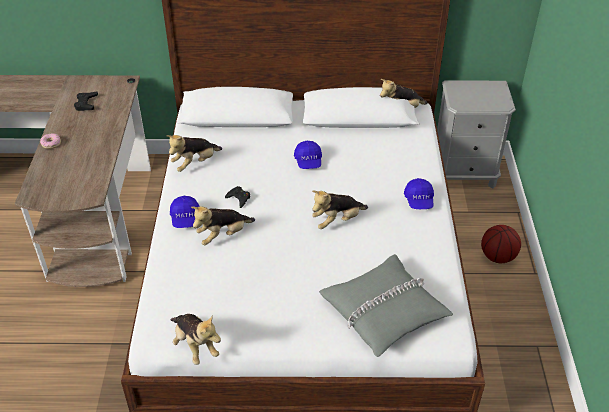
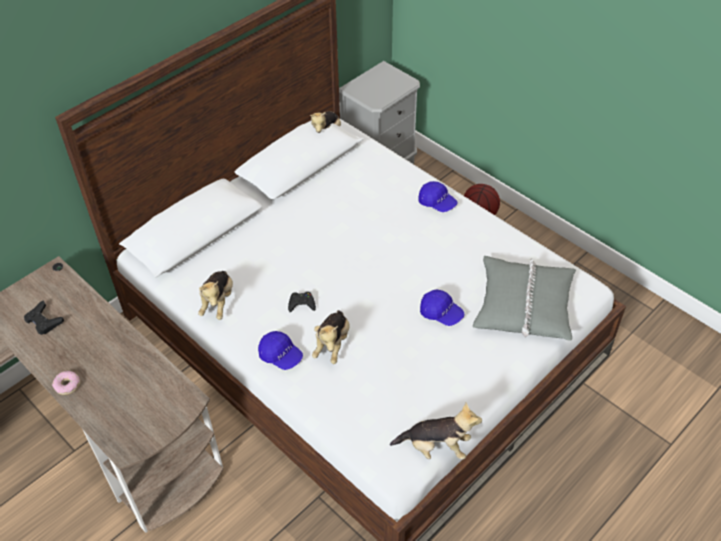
camera: 45 degrees left, 5 degrees up
blue cap [294,141,322,169] -> blue cap moved to [420,289,464,326]
plush toy [312,190,368,229] -> none

